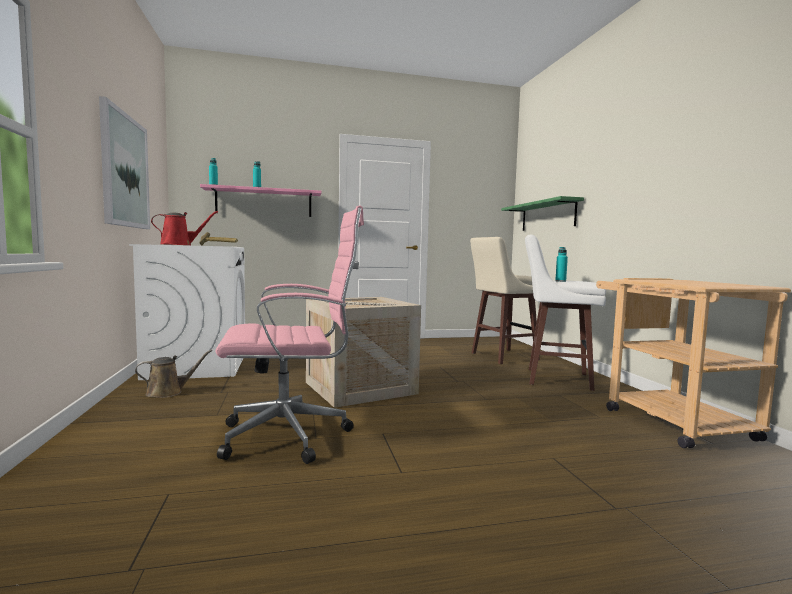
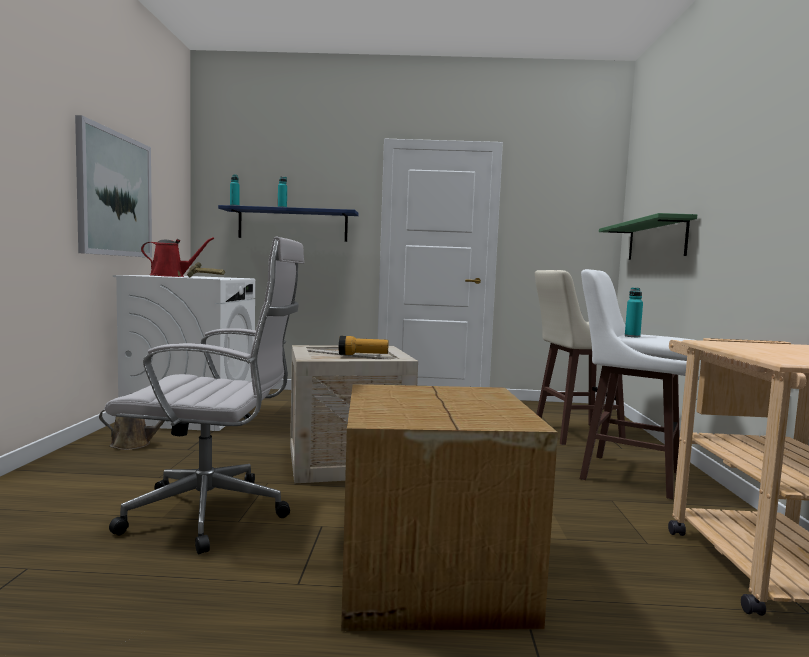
camera: 15 degrees right, 0 degrees up
pink shelf [200,184,322,217] -> blue shelf [218,205,359,242]
pink office chair [215,206,364,464] -> white office chair [105,237,304,554]
none -> flashlight [339,336,389,355]
none -> cardboard box [341,384,558,631]

